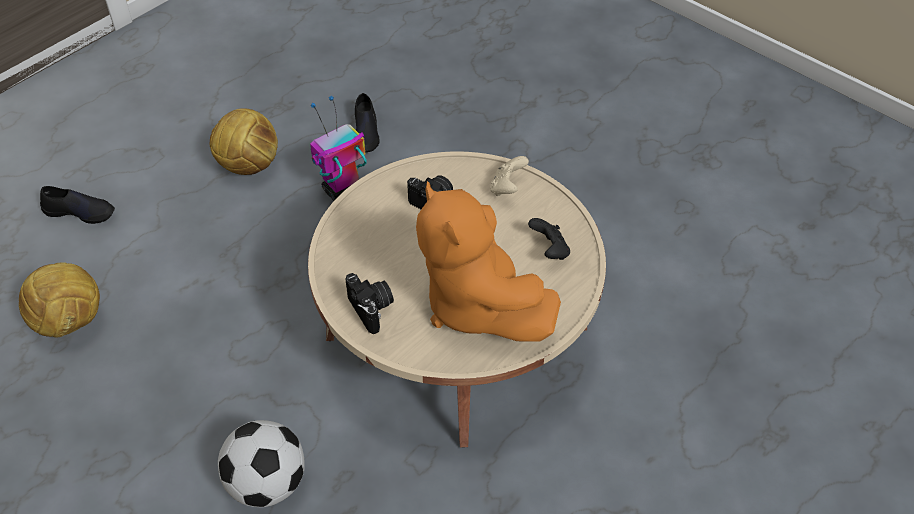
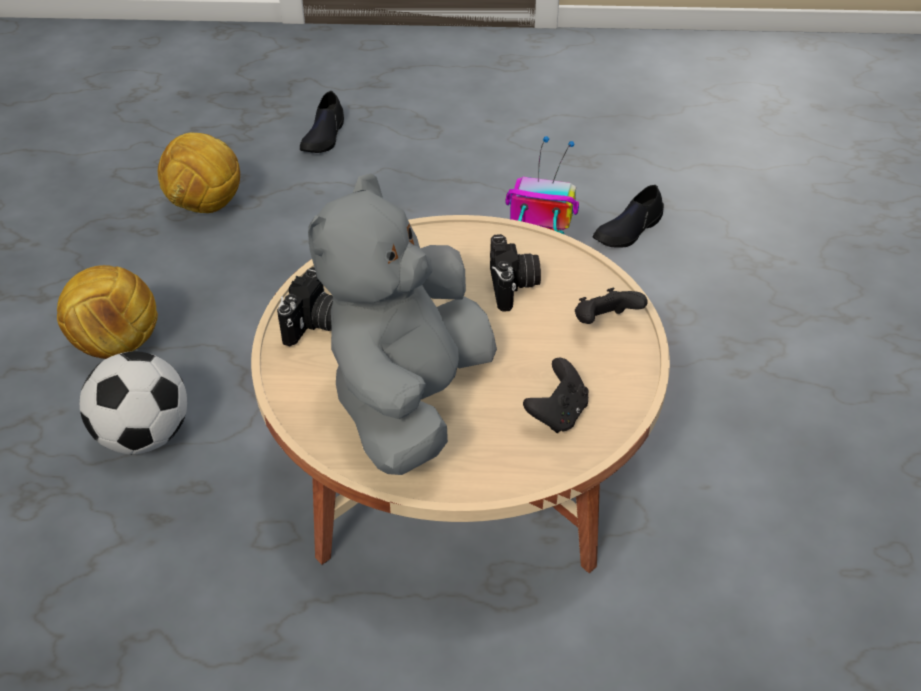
camera: 50 degrees right, 5 degrees down
black shoe [40,186,115,224] -> black shoe turned 45 degrees clockwise [300,91,344,153]
football [210,108,278,175] -> football moved to [57,265,158,359]
orange plush toy [416,181,561,342] -> grey plush toy [308,173,497,475]
beige game controller [490,156,529,196] -> black game controller [575,288,648,324]

